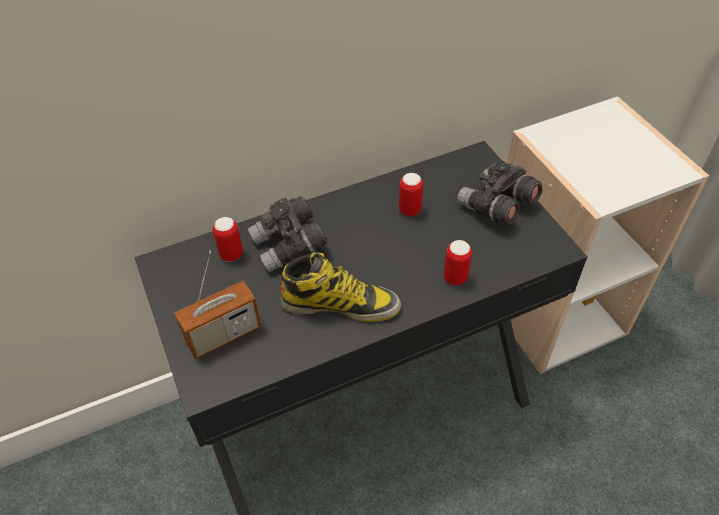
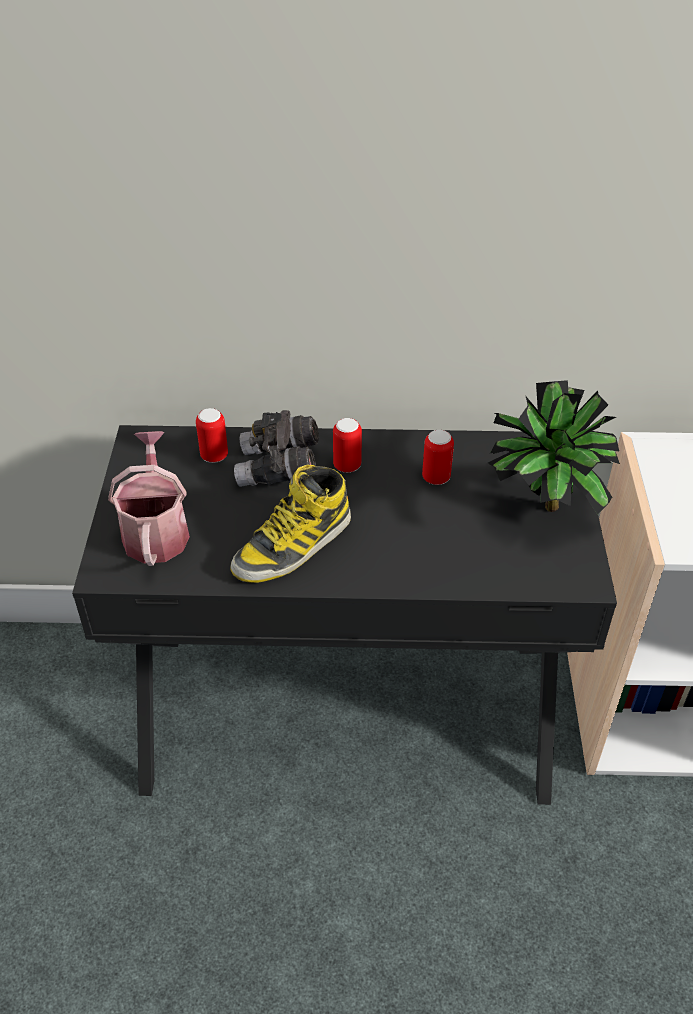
camera: 25 degrees right, 5 degrees down
radio [174,250,261,359] -> watering can [108,431,190,566]
boot [281,252,401,322] -> boot turned 105 degrees clockwise [231,464,351,583]
can [444,240,472,286] -> can moved to [333,418,362,473]
grey binoculars [457,160,542,224] -> potted plant [488,380,620,515]

